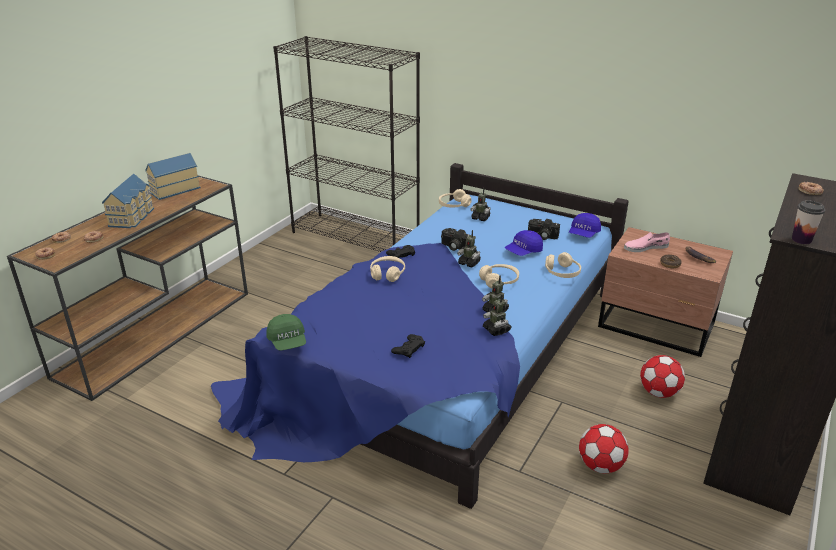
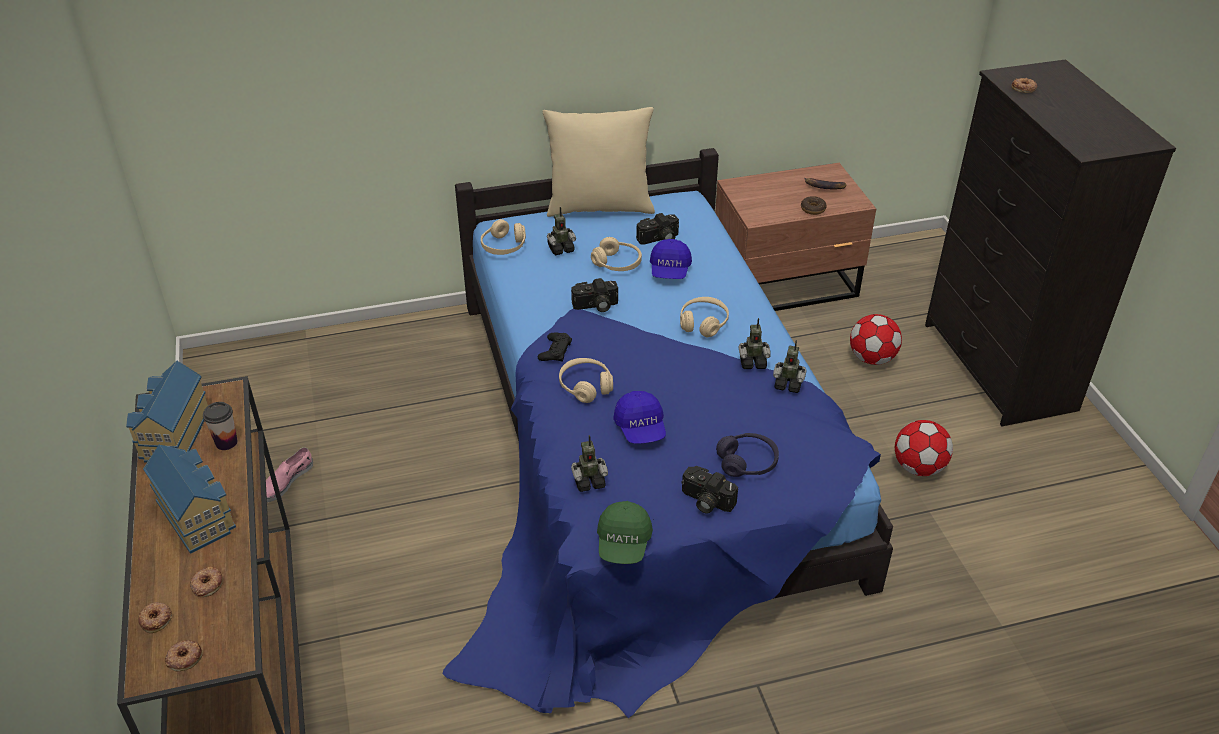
camera: 45 degrees left, 10 degrees up
green cap [266,314,306,351] -> green cap turned 75 degrees clockwise [597,501,653,564]
black bookcase [273,36,420,252] -> none
black game controller [391,334,425,358] -> purple headphones [716,433,779,477]
toy robot [457,230,481,267] -> toy robot moved to [571,435,608,492]
beige headphones [545,252,581,278] -> beige headphones moved to [591,237,642,271]
blue cap [569,213,601,238] -> blue cap moved to [613,391,666,444]
pink shoe [624,232,670,252] -> pink shoe moved to [266,447,313,502]
cup [792,200,825,244] -> cup moved to [203,402,237,450]
none -> beige pillow [543,107,655,217]
none -> camera [681,466,738,514]

